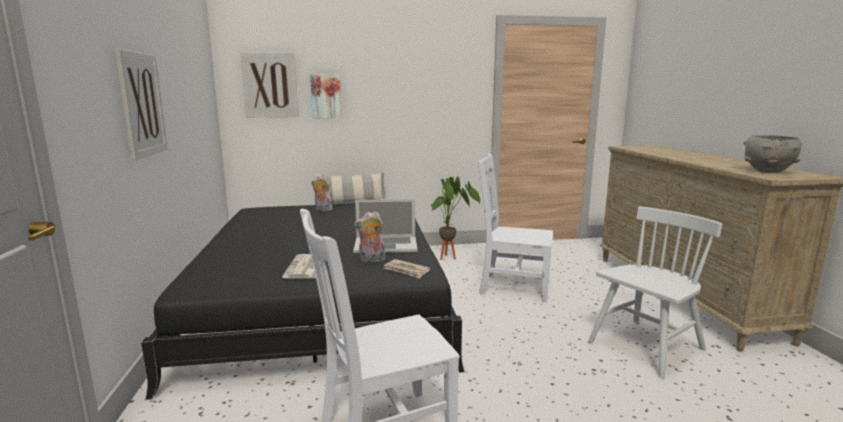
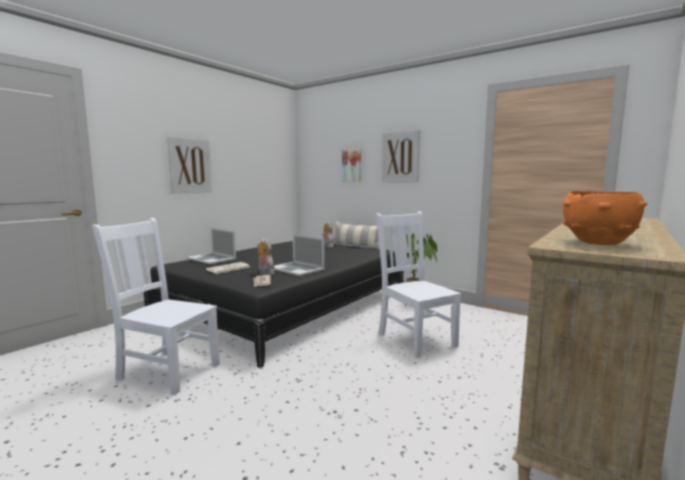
camera: 45 degrees right, 5 degrees down
picture [240,52,299,118] -> picture moved to [381,130,420,182]
white chair [588,206,722,378] -> none
grey bowl [743,135,802,173] -> orange bowl [563,191,648,245]
none -> laptop [187,228,236,264]

